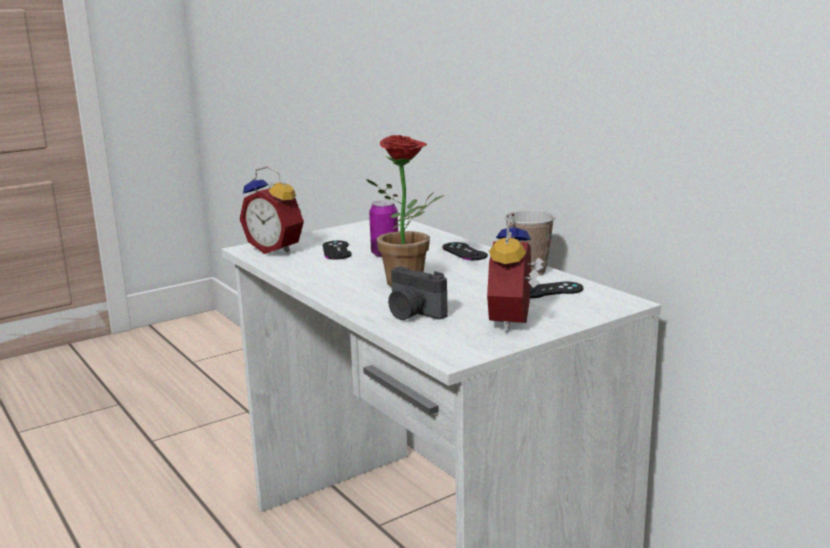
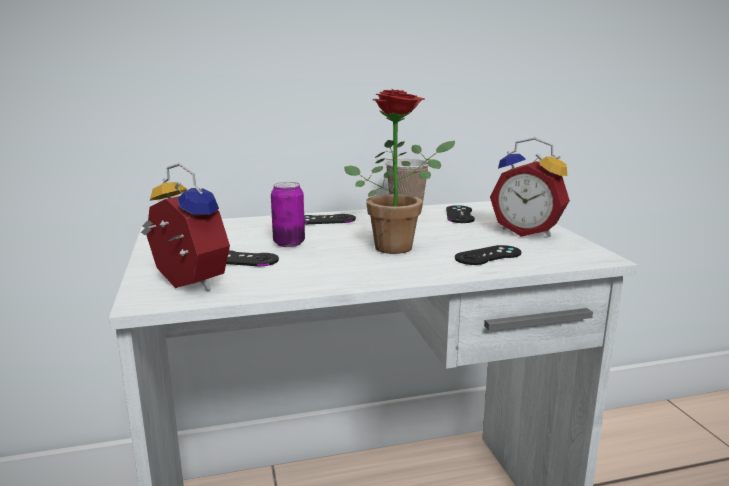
camera: 70 degrees left, 0 degrees up
alarm clock [240,166,304,254] -> alarm clock turned 105 degrees counterclockwise [141,163,230,291]
camera [388,267,448,320] -> black game controller [455,245,521,265]

